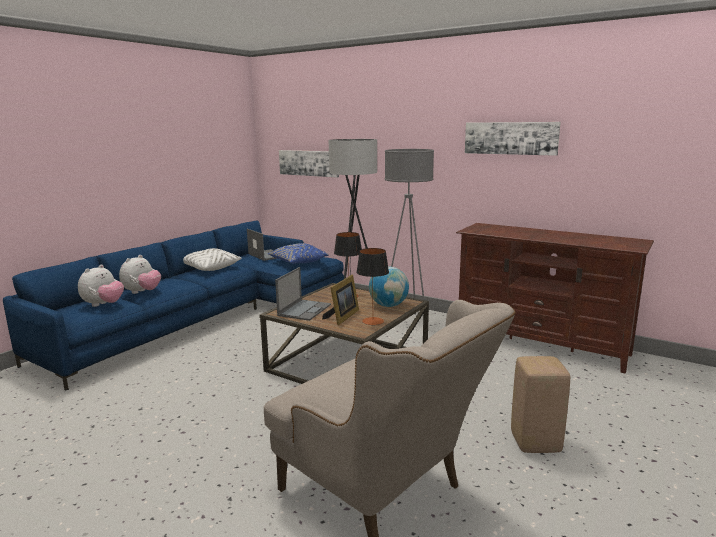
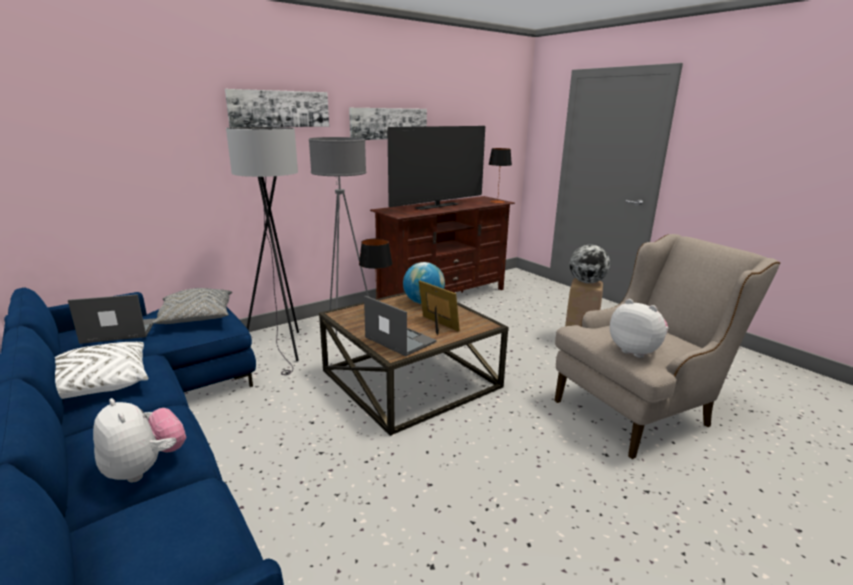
camera: 70 degrees left, 5 degrees up
plush toy [78,265,124,307] -> plush toy moved to [610,299,668,358]
blue pillow [267,243,329,264] -> grey pillow [152,288,232,324]
picture [279,150,339,177] -> picture moved to [225,89,329,127]
table lamp [356,248,389,325] -> table lamp moved to [489,148,512,203]
none -> television [387,126,485,210]
none -> globe [570,245,610,283]

